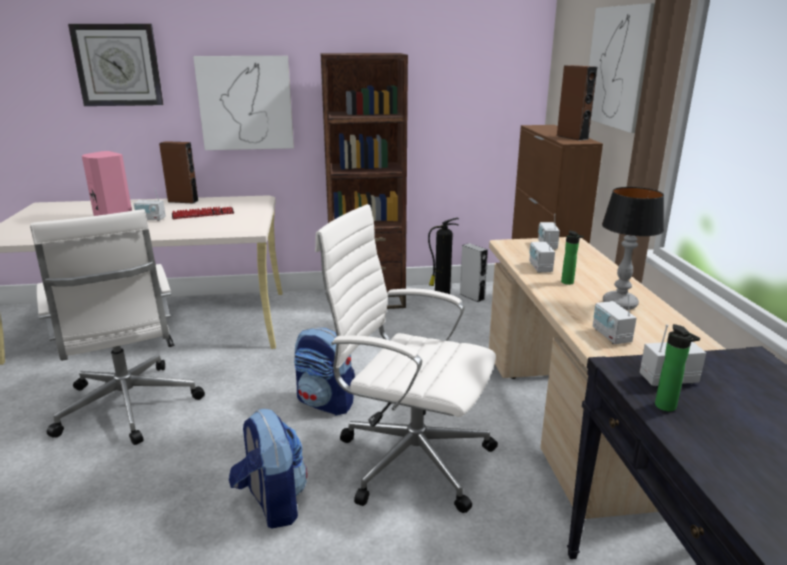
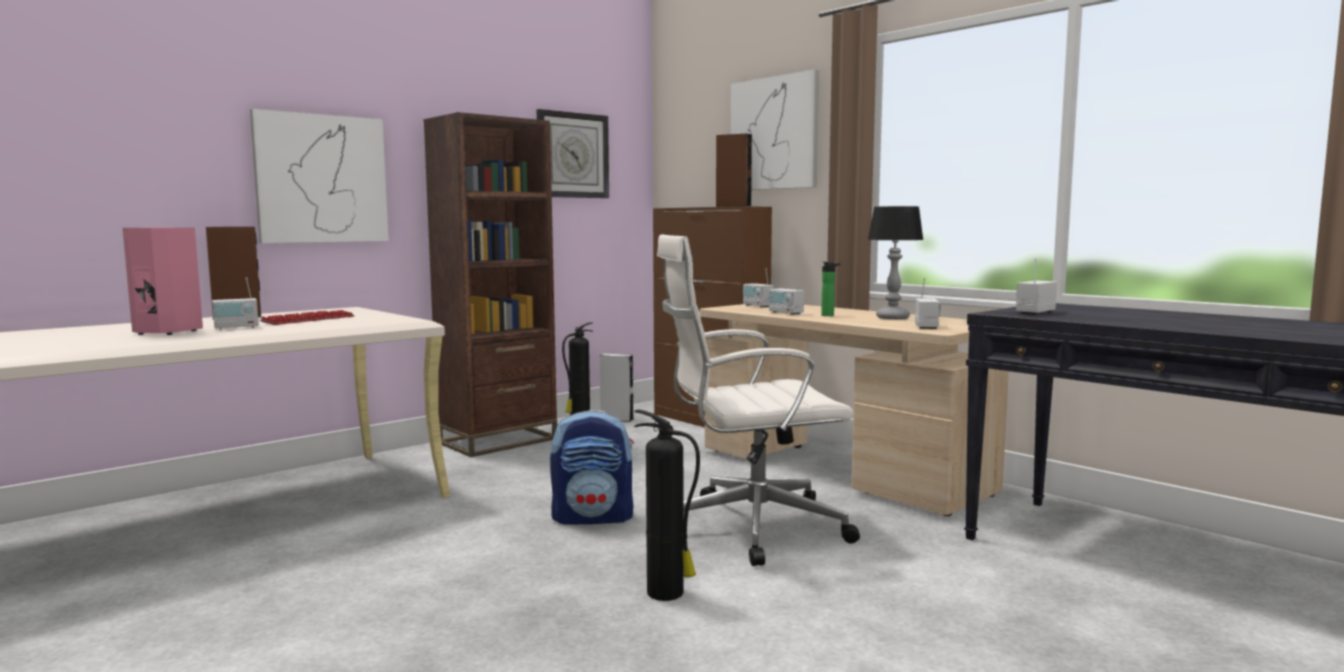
camera: 35 degrees left, 15 degrees down
white office chair [30,209,205,445] -> none
wall clock [68,24,164,106] -> wall clock moved to [537,109,609,198]
backpack [229,409,307,528] -> fire extinguisher [634,409,700,601]
radio [593,294,637,344] -> radio turned 120 degrees counterclockwise [915,278,941,329]
bottle [655,324,700,411] -> none

